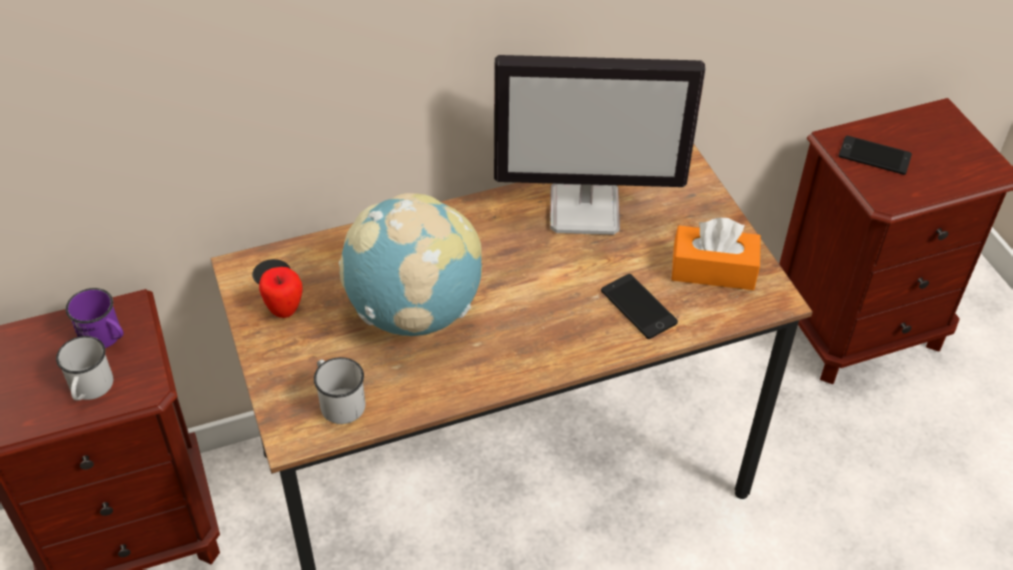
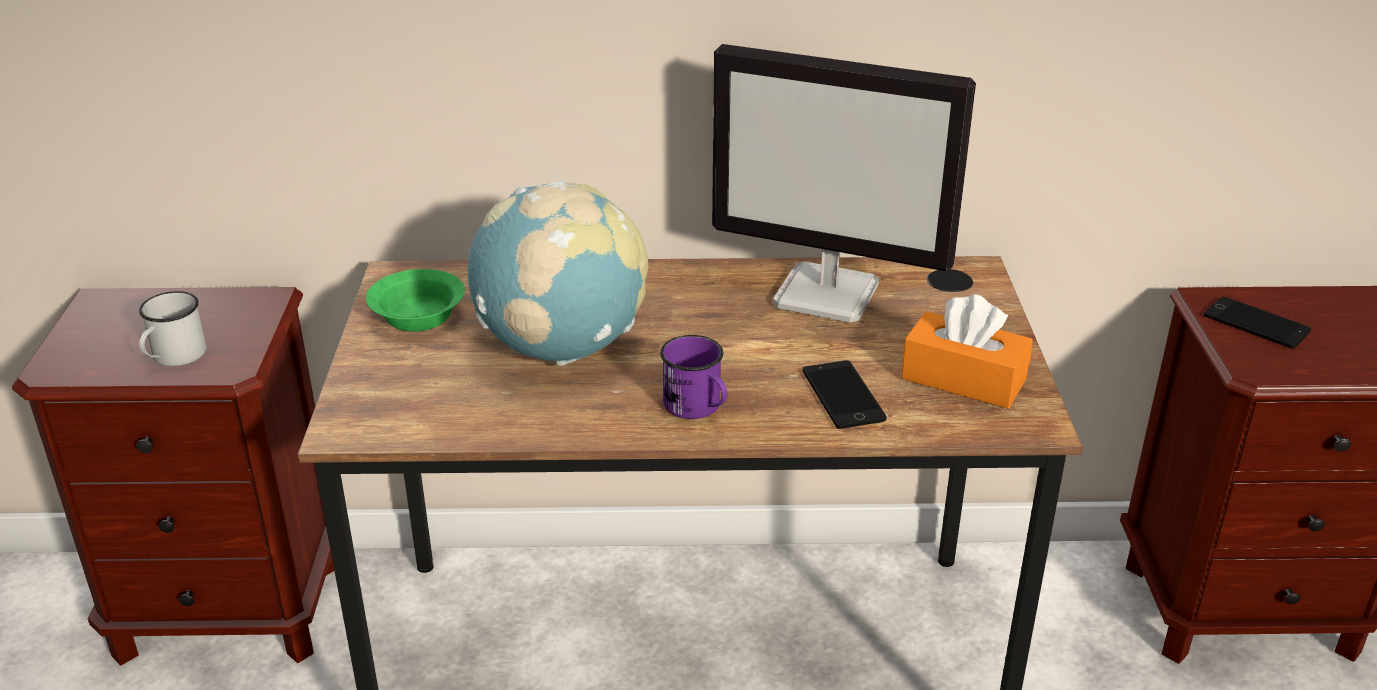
camera: 20 degrees right, 15 degrees down
purple mug [66,288,124,348] -> purple mug moved to [660,335,727,419]
apple [259,267,303,318] -> green bowl [366,269,465,332]
white mug [314,357,365,424] -> none

